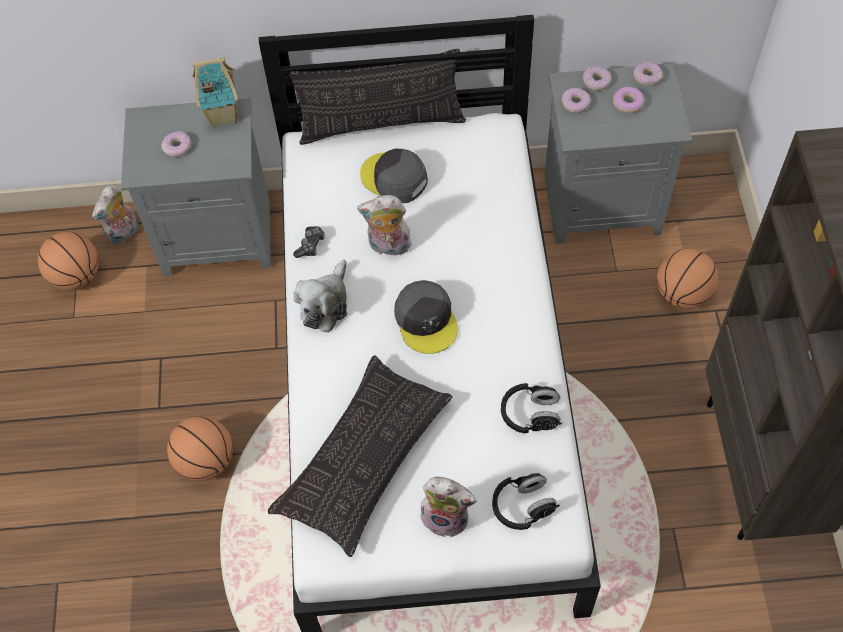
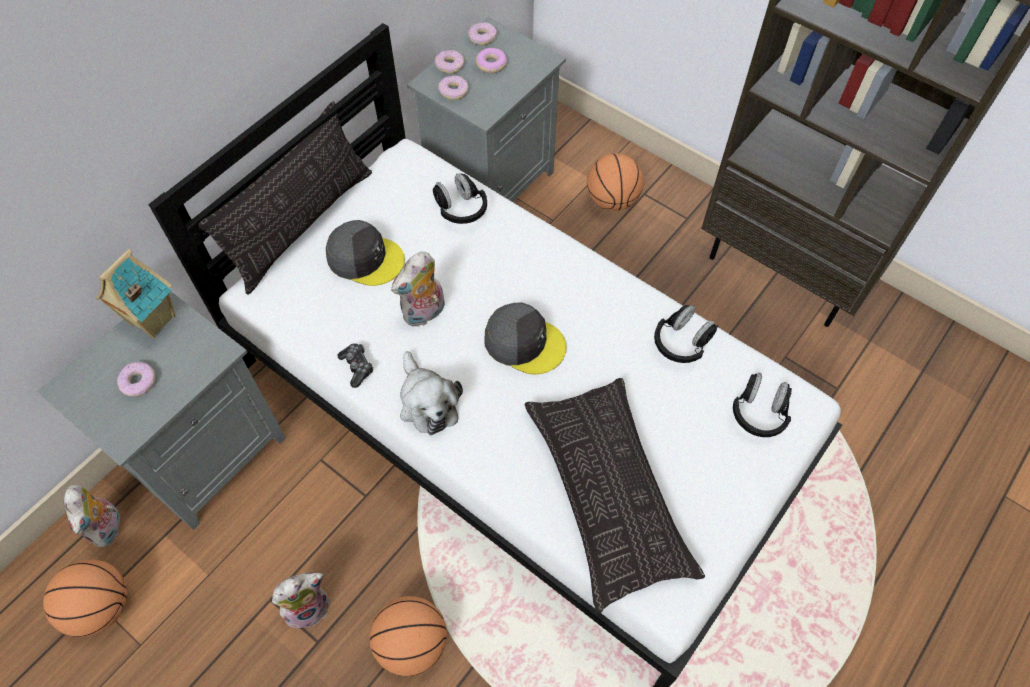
camera: 50 degrees left, 0 degrees up
grey cap [360,149,428,203] -> grey cap turned 150 degrees counterclockwise [326,220,405,286]
plush toy [418,477,477,537] -> plush toy moved to [272,572,329,628]
none -> black headphones [433,173,487,224]

